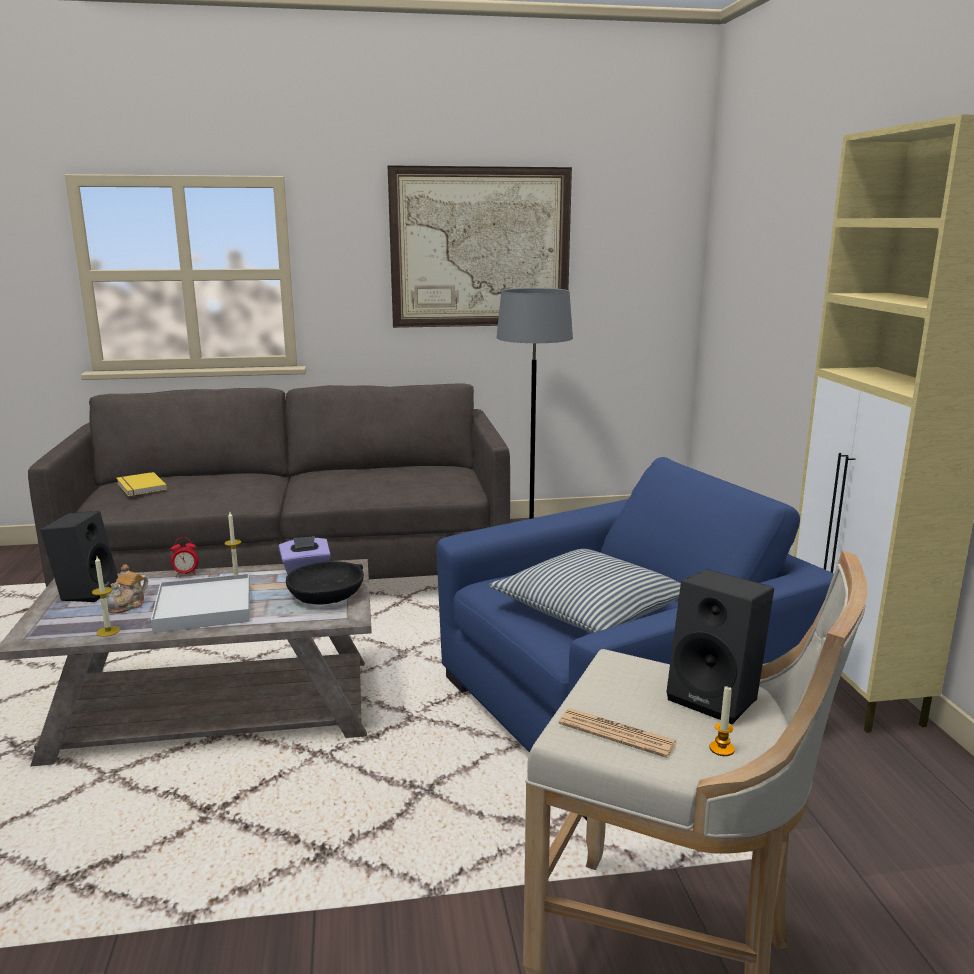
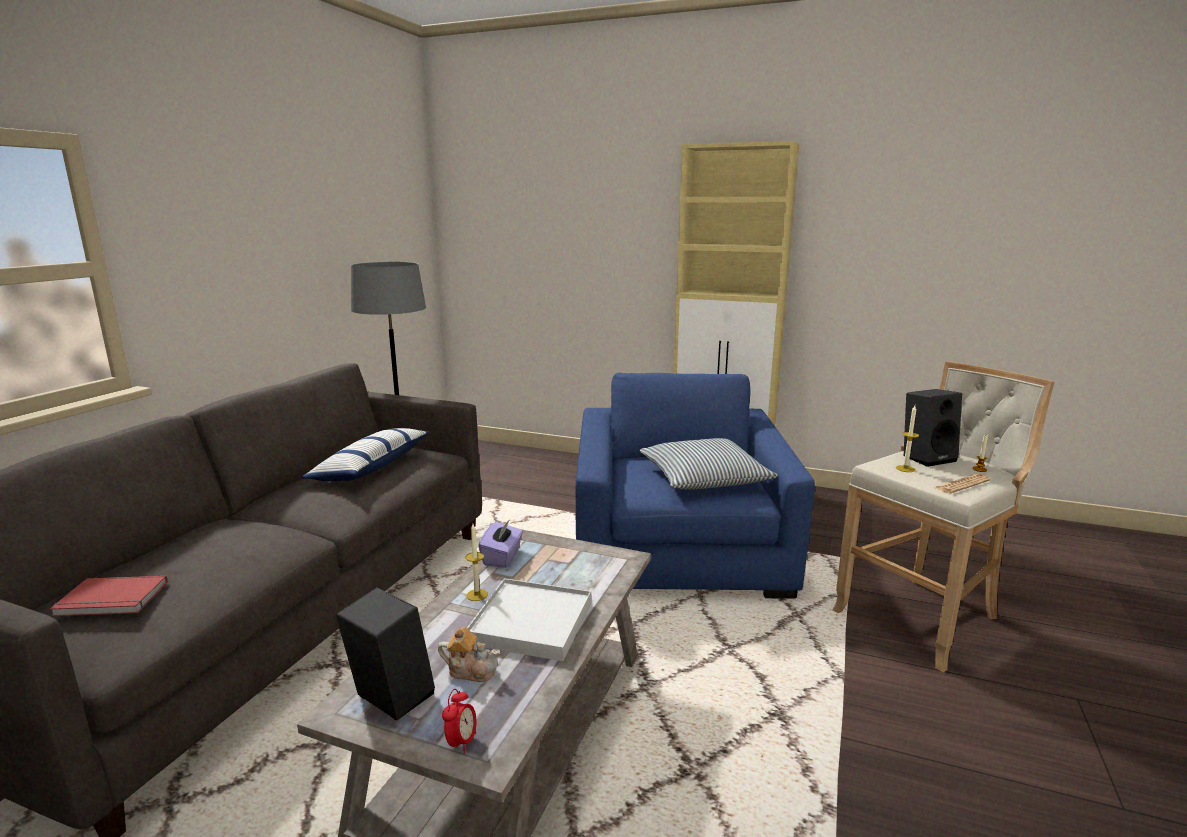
camera: 60 degrees left, 0 degrees up
candle [92,556,120,637] -> candle moved to [896,406,919,472]
teapot [106,565,148,614] -> teapot turned 45 degrees counterclockwise [438,627,500,682]
yellow book [117,472,167,496] -> red book [50,576,168,616]
alarm clock [170,537,199,577] -> alarm clock moved to [442,689,476,754]
black bowl [286,561,364,605] -> none
picture [388,165,572,328] -> none
none -> pillow [301,428,430,481]

